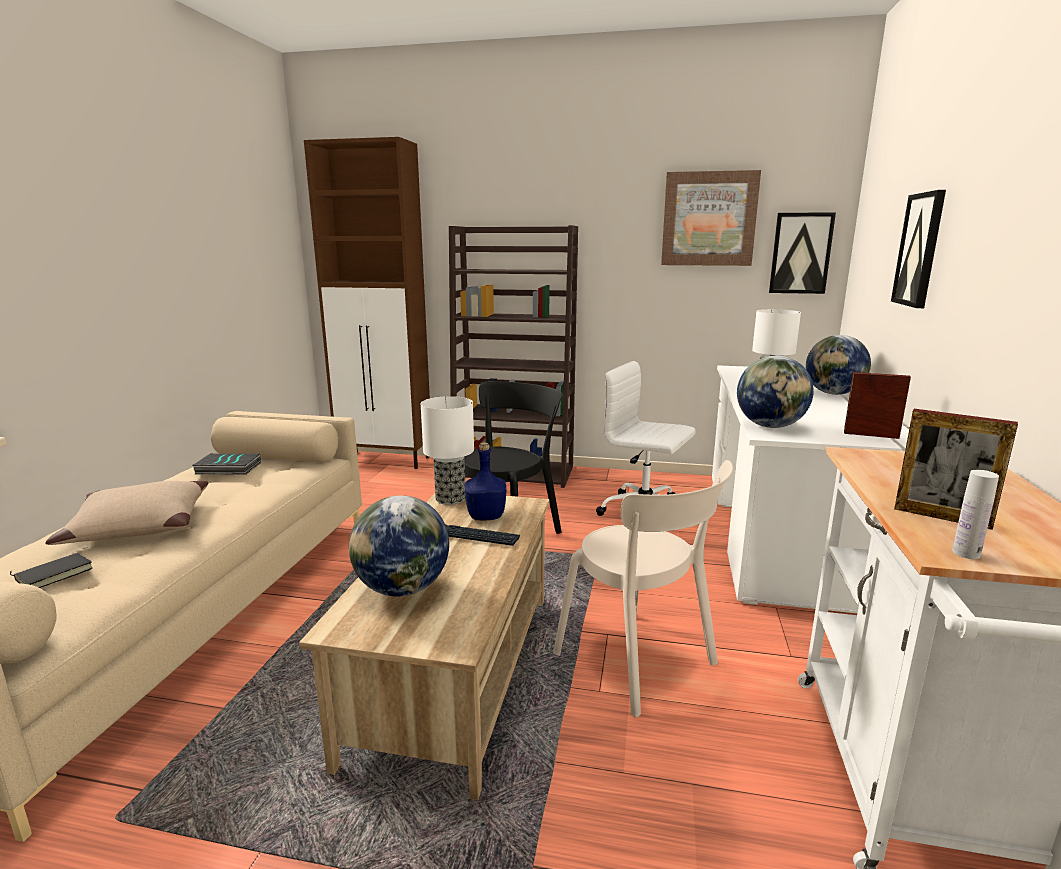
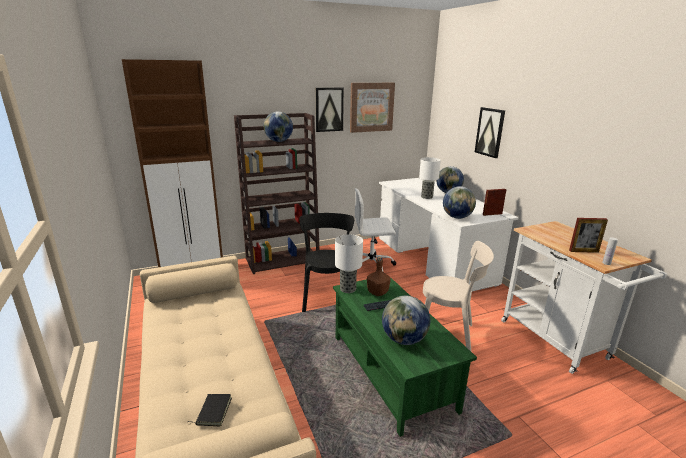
camera: 35 degrees left, 5 degrees up
beige pillow [45,481,209,545] -> none
book [193,453,261,475] -> none
beige coffee table [299,493,549,800] -> green coffee table [333,275,477,437]
blue bottle [465,442,506,520] -> brown bottle [367,257,391,296]
picture [769,212,836,294] -> picture moved to [316,88,344,132]
none -> globe [264,111,293,142]

